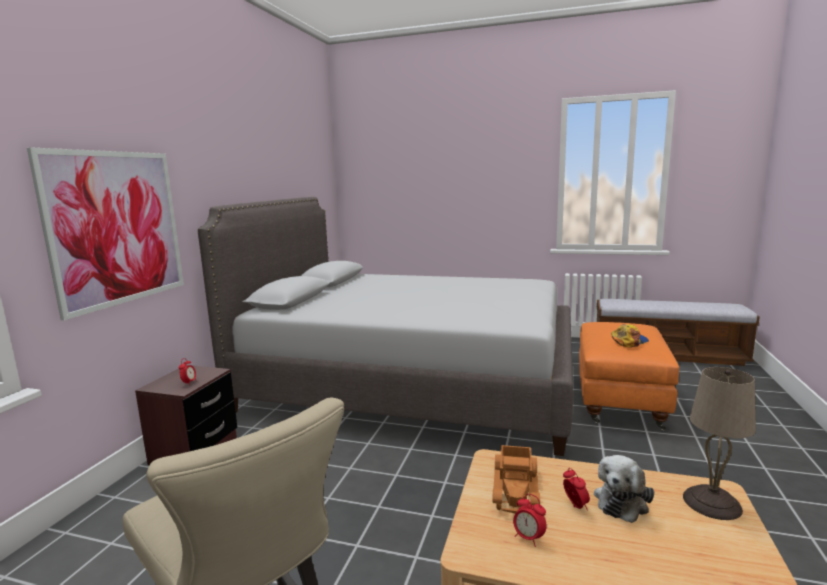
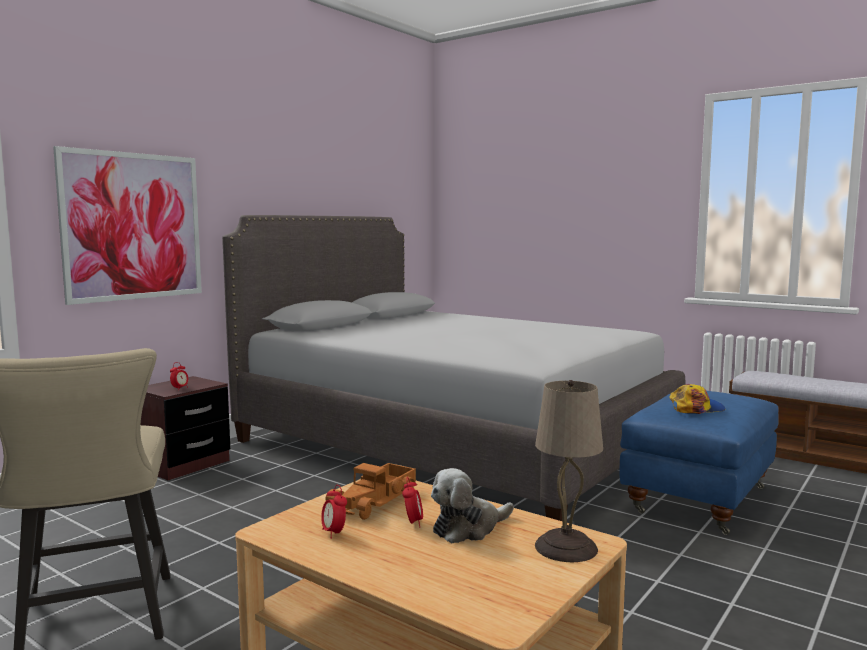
camera: 20 degrees right, 5 degrees down
orange ottoman [579,322,679,430] -> blue ottoman [619,391,779,535]

